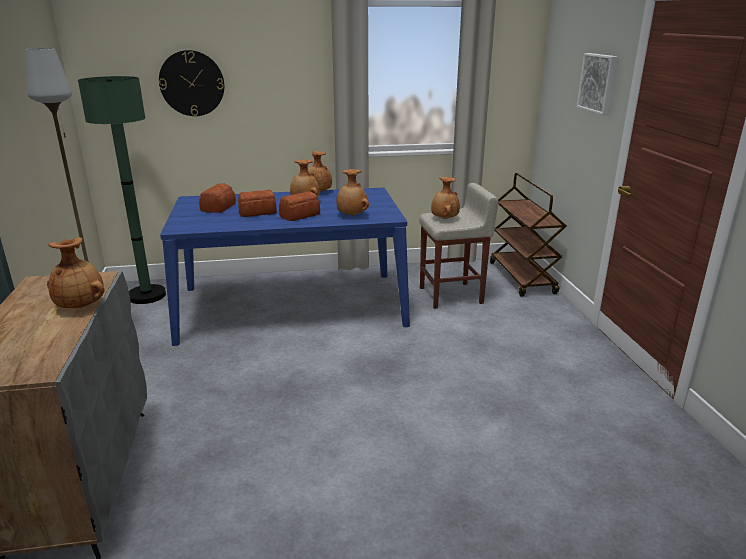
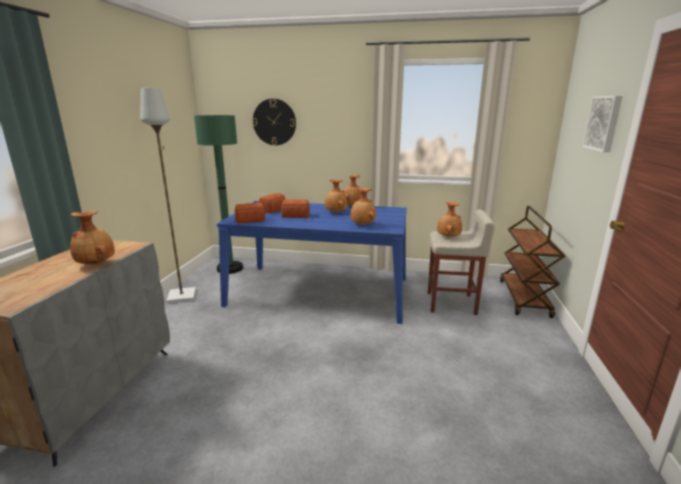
camera: 20 degrees right, 5 degrees down
bread [279,191,320,221] -> bread moved to [235,203,265,224]

